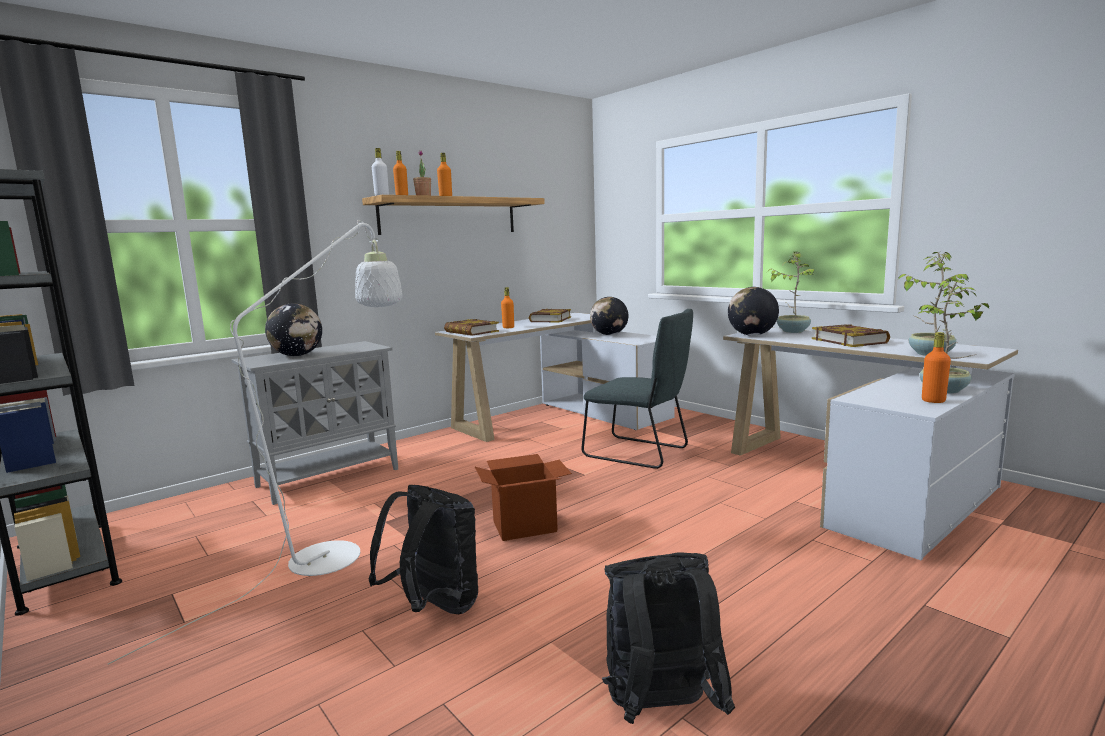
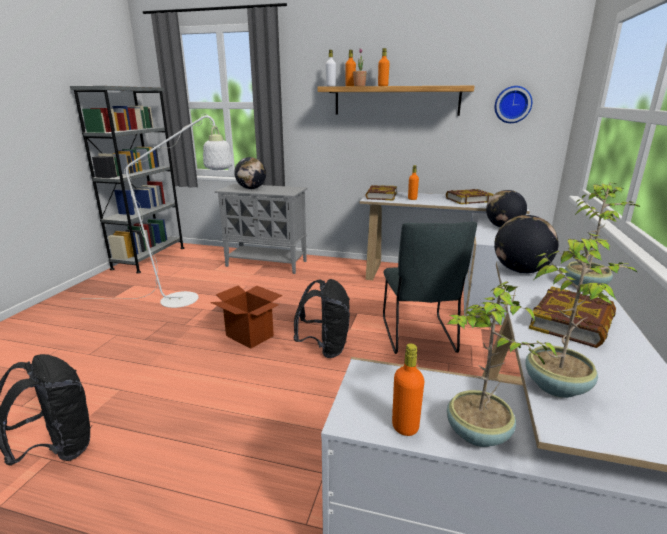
camera: 55 degrees right, 10 degrees up
black backpack [369,485,478,614] -> black backpack moved to [294,279,350,358]
none -> wall clock [494,86,532,123]

